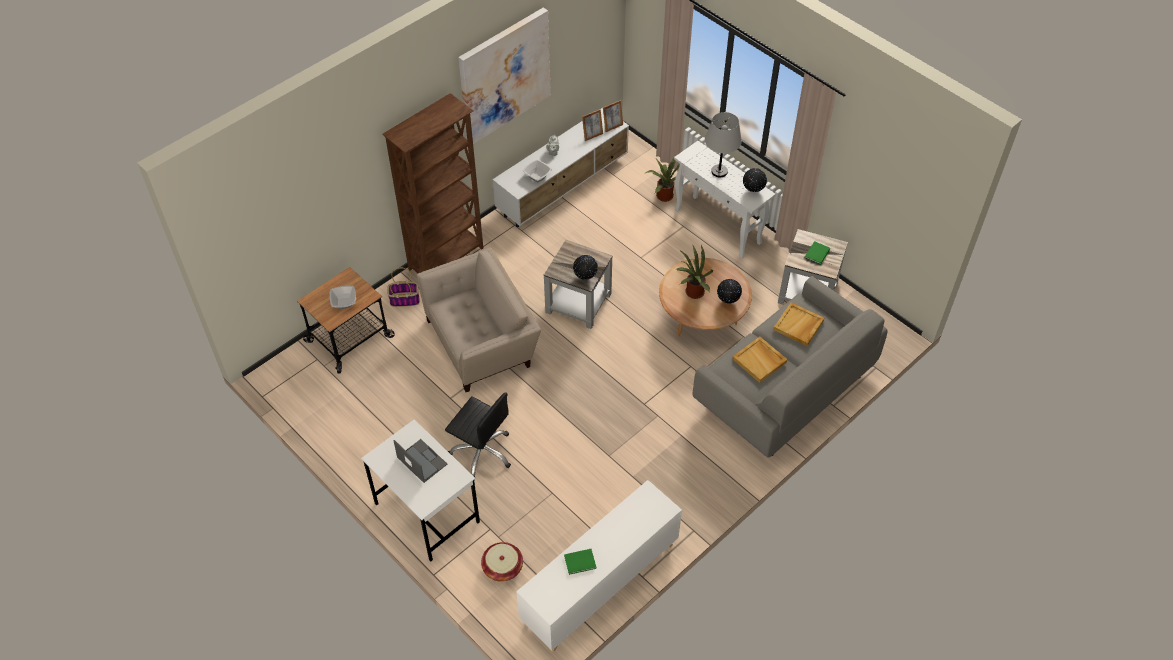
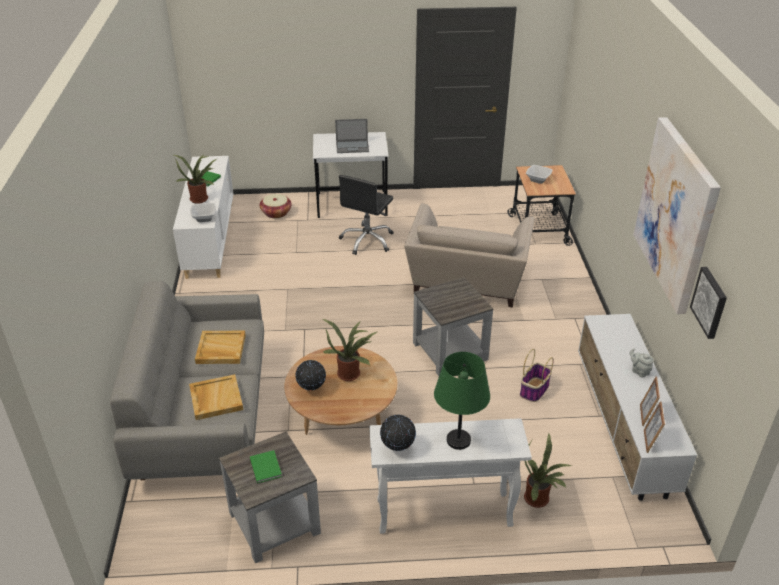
camera: 130 degrees right, 15 degrees down
brown bookcase [382,93,483,273] -> none
basket [387,268,420,307] -> basket moved to [520,349,554,402]
black office chair [445,392,511,480] -> black office chair turned 45 degrees counterclockwise [339,175,394,255]
bowl [523,159,552,182] -> bowl moved to [190,203,216,222]
globe [573,255,598,280] -> none
grey table lamp [705,112,742,177] -> green table lamp [434,352,490,450]
none -> potted plant [174,155,217,204]
none -> picture [690,267,727,339]

